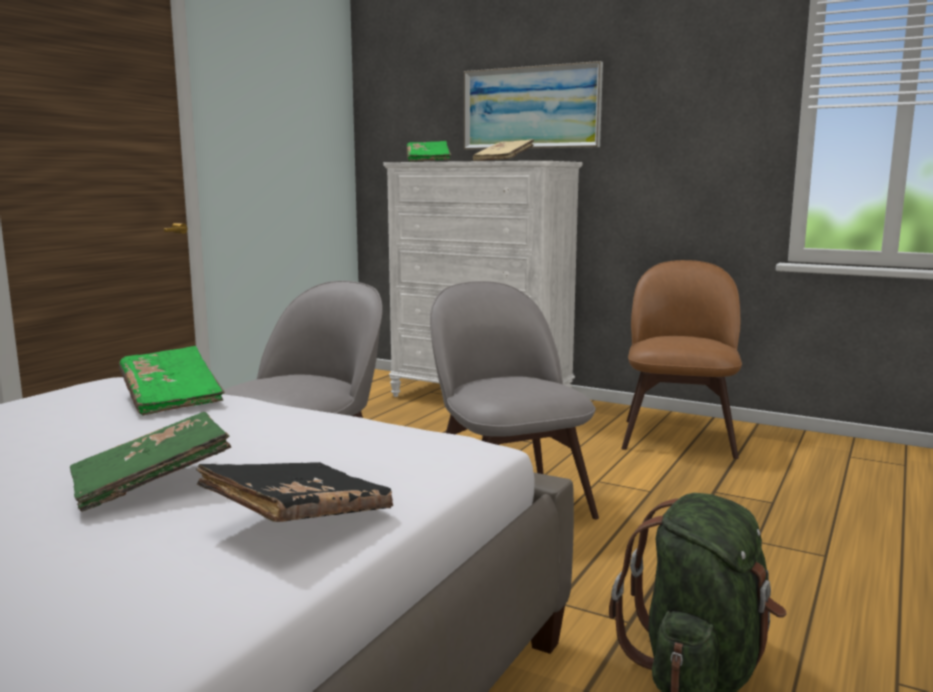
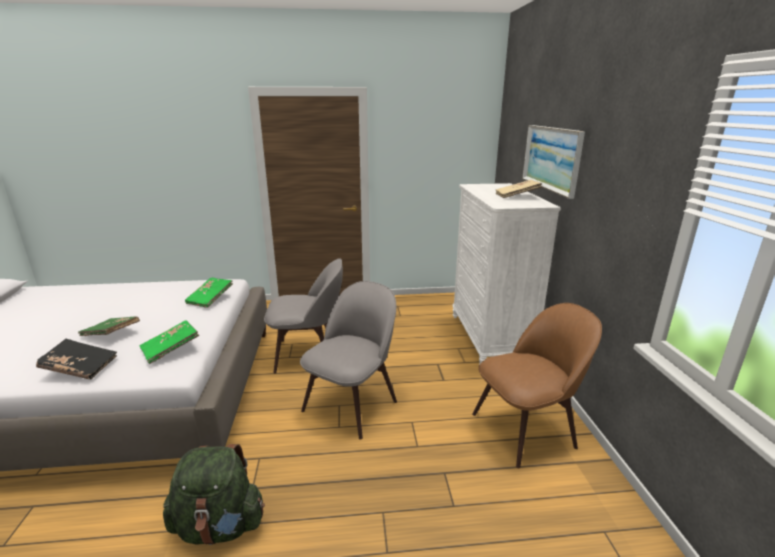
camera: 55 degrees right, 10 degrees up
green book [407,141,451,162] -> green book moved to [140,320,199,364]

